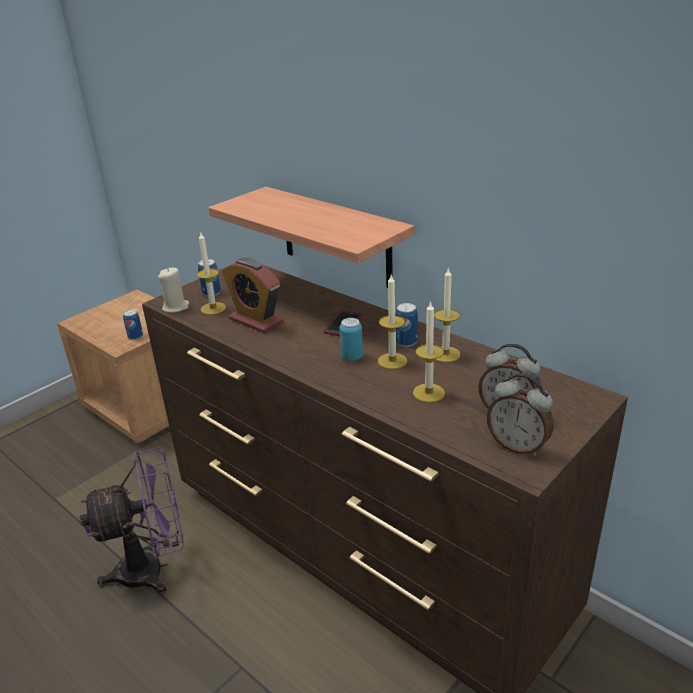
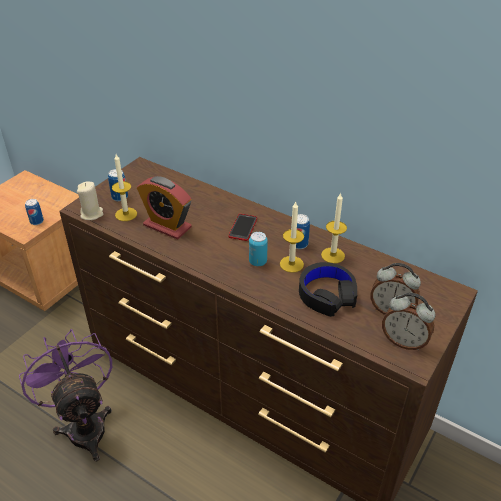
camera: 10 degrees left, 10 degrees up
purple fan [80,447,184,595] -> purple fan turned 90 degrees counterclockwise [19,329,112,461]
shelf [208,187,415,288] -> none
candle [413,301,445,403] -> black headphones [299,262,357,317]

